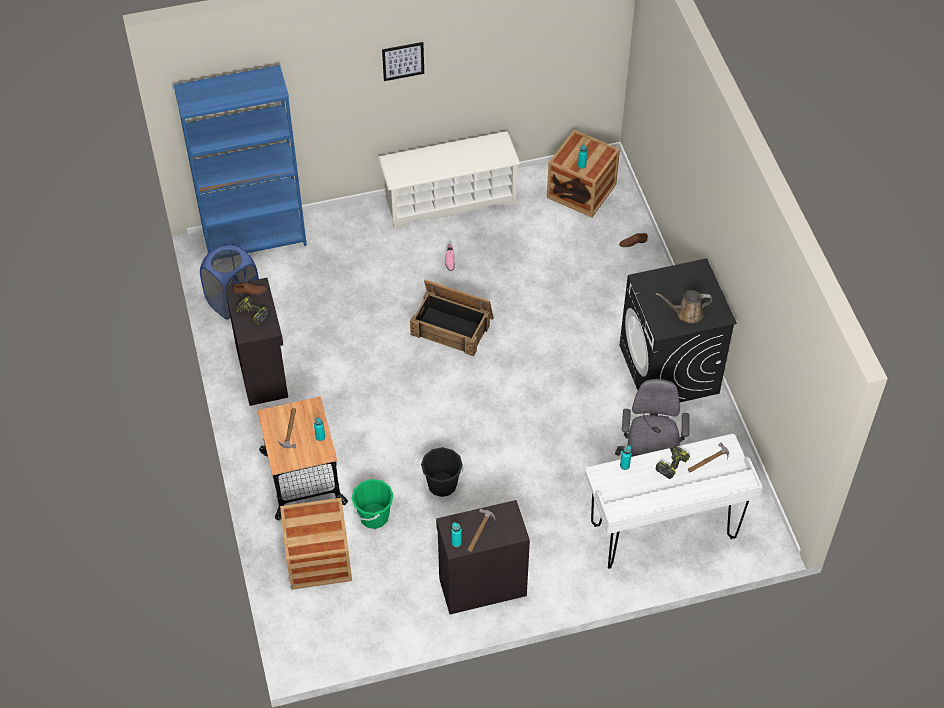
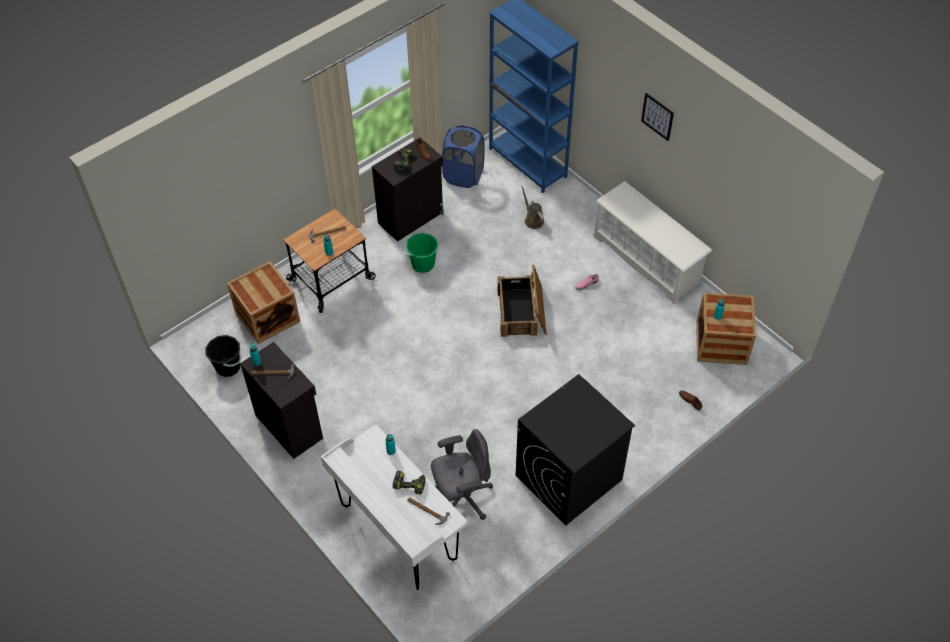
camera: 65 degrees right, 0 degrees up
green bucket [351,479,394,529] -> green bucket moved to [405,233,438,273]
black bucket [421,447,464,497] -> black bucket moved to [205,335,242,377]
brown watering can [656,290,712,323] -> brown watering can moved to [521,186,544,229]

